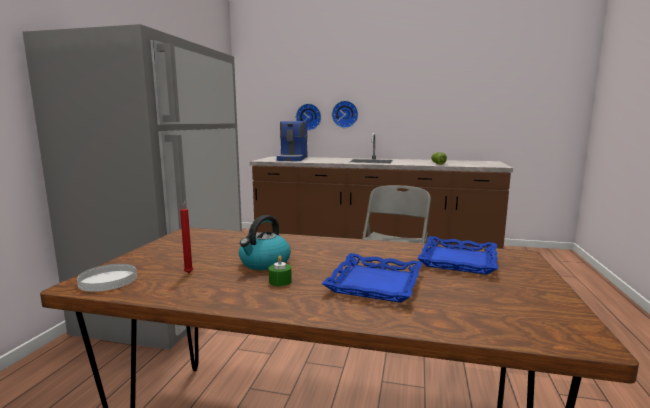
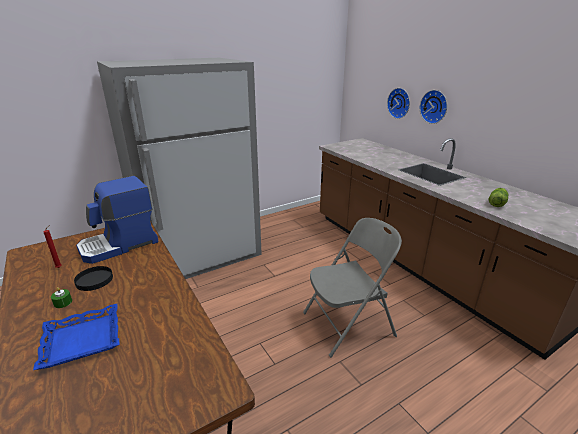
camera: 45 degrees right, 15 degrees up
white plate [77,264,137,292] -> none
kettle [239,215,291,270] -> black plate [74,266,113,291]
coffee machine [277,121,308,161] -> coffee machine moved to [76,176,159,264]
blue tray [417,236,498,275] -> none

